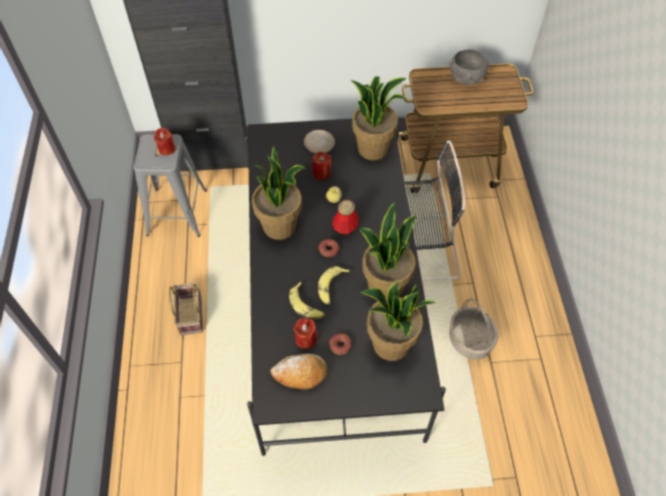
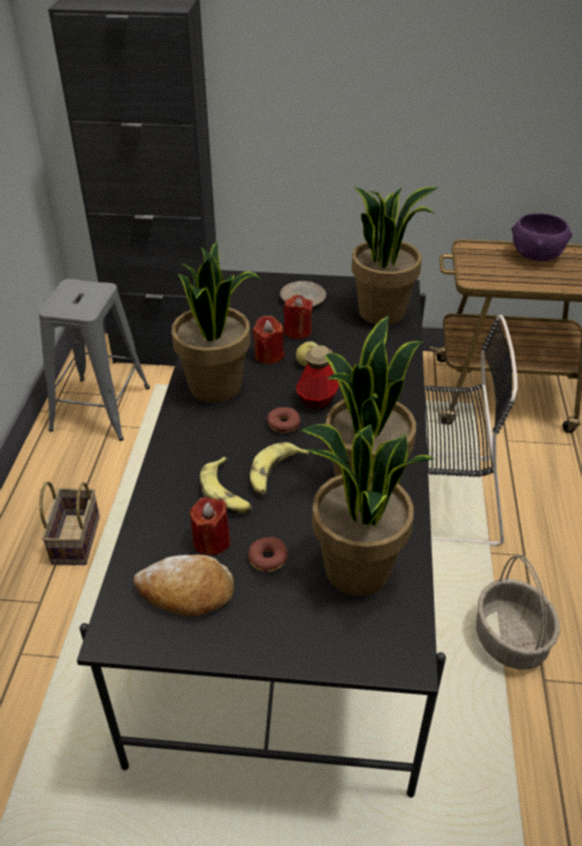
camera: 10 degrees right, 15 degrees down
red candle [154,128,176,156] -> red candle moved to [252,316,284,364]
grey bowl [449,49,490,85] -> purple bowl [511,213,572,261]

